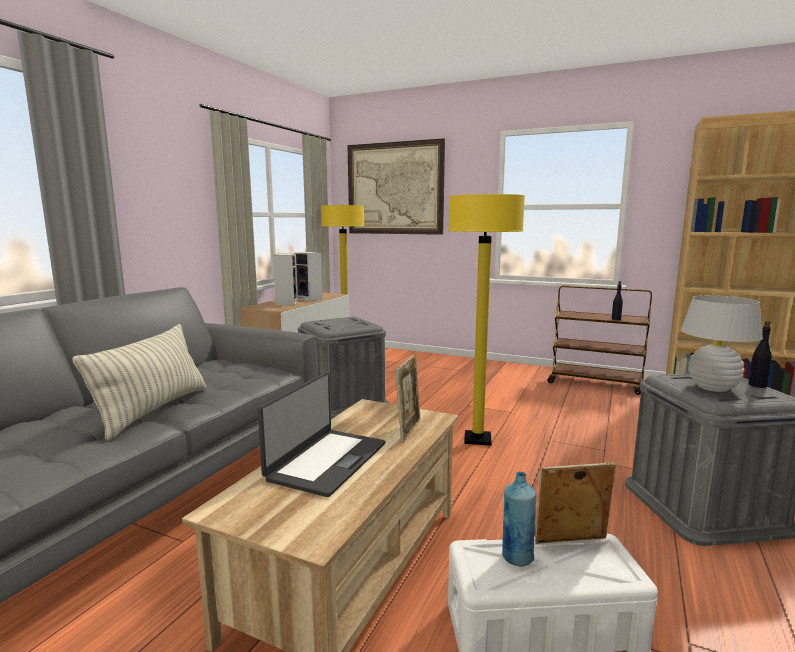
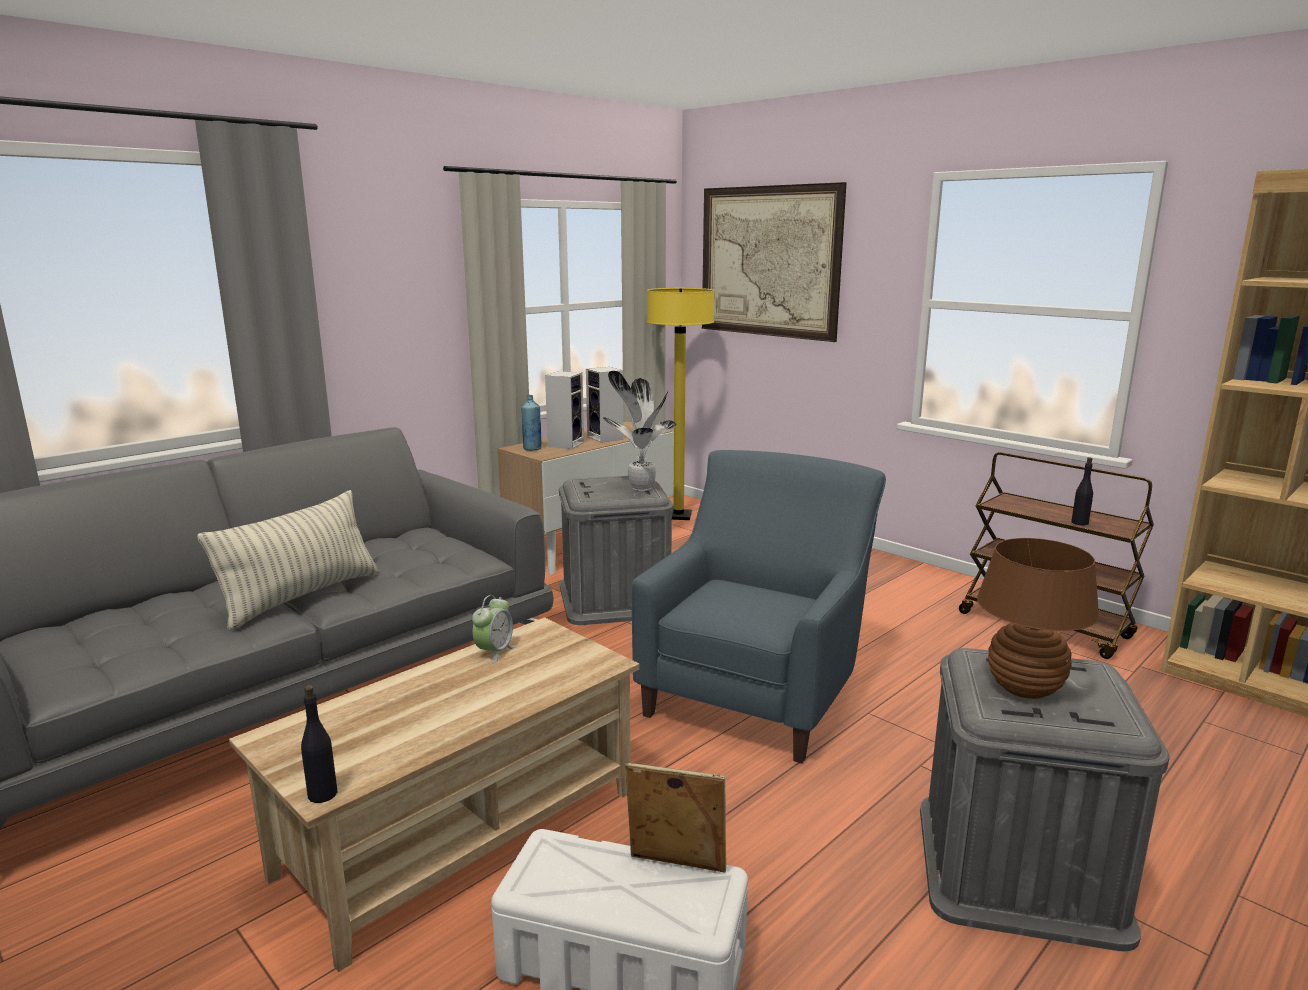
camera: 20 degrees right, 5 degrees up
laptop [258,372,385,497] -> none
picture frame [395,354,421,443] -> none
yellow floor lamp [448,194,525,446] -> blue armchair [632,450,886,763]
blue bottle [502,472,536,566] -> blue bottle moved to [521,395,542,451]
white table lamp [681,295,763,392] -> brown table lamp [977,538,1099,699]
black bottle [748,321,772,388] -> black bottle moved to [301,685,338,803]
none -> alarm clock [472,595,515,664]
none -> potted plant [603,371,677,491]

